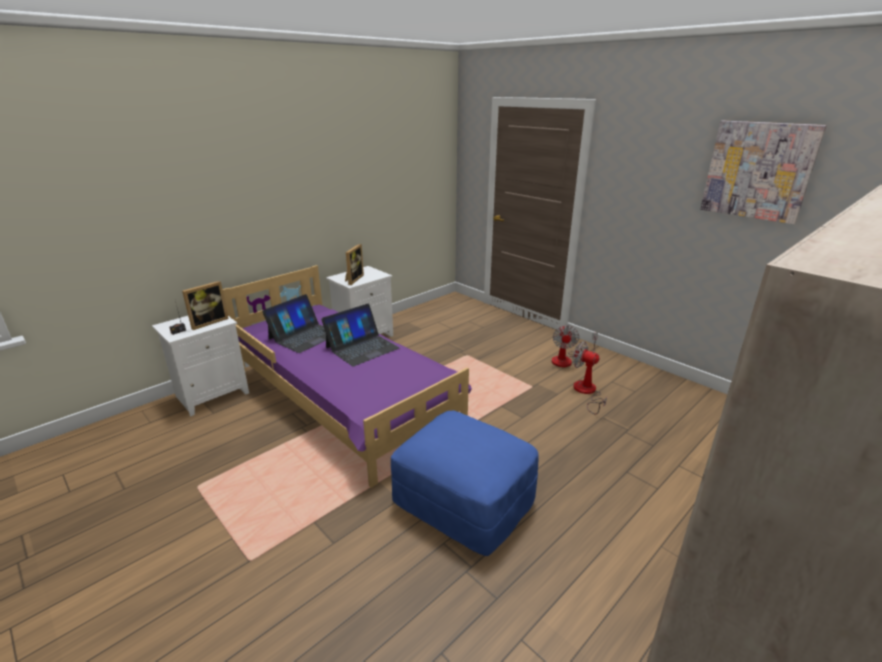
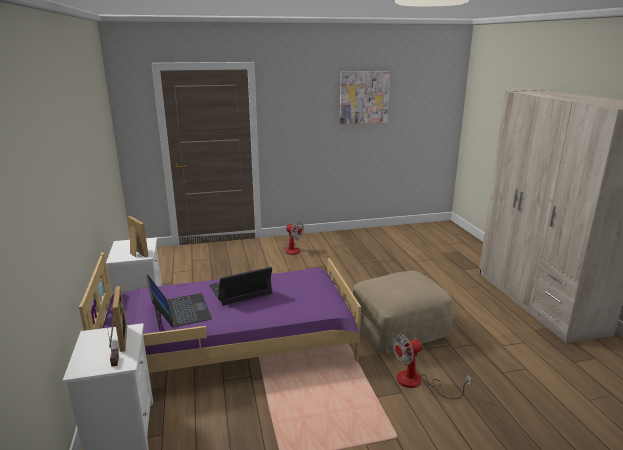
camera: 60 degrees left, 5 degrees down
laptop [321,303,399,366] -> laptop turned 105 degrees counterclockwise [209,267,272,306]
blue ottoman [391,410,539,556] -> beige ottoman [353,271,453,354]
fan [572,342,607,414] -> fan moved to [393,334,472,399]

